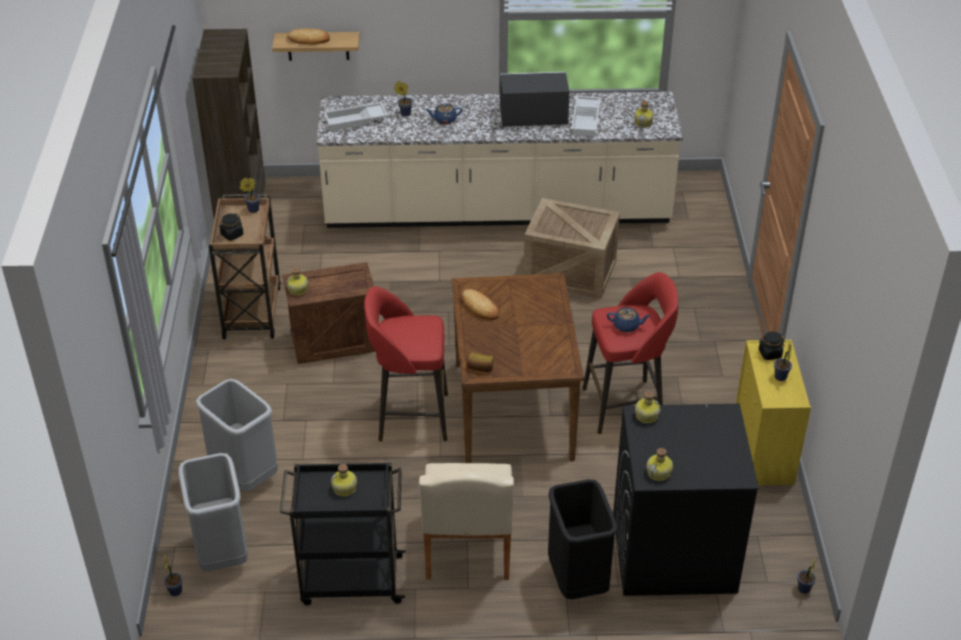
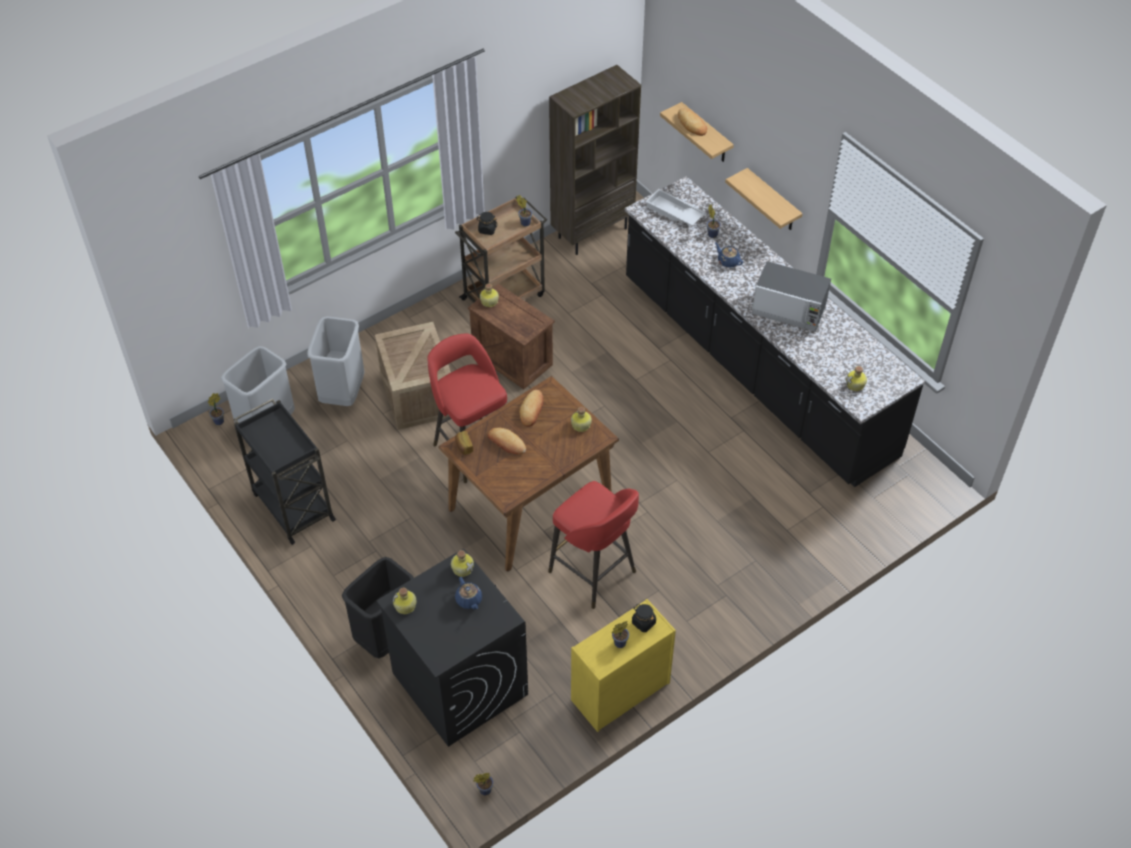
camera: 55 degrees right, 10 degrees up
beige counter [316,92,683,228] -> black counter [625,176,925,487]
bottle [331,464,357,496] -> bottle moved to [571,407,592,432]
beige chair [419,463,514,580] -> none
microwave [500,72,570,127] -> microwave turned 150 degrees clockwise [752,261,831,332]
crate [523,198,620,299] -> crate moved to [375,322,451,430]
white tray [571,96,601,137] -> none
blue teapot [607,307,650,332] -> blue teapot moved to [455,577,482,609]
none -> bread [488,427,526,454]
none -> shelf [725,168,803,230]

